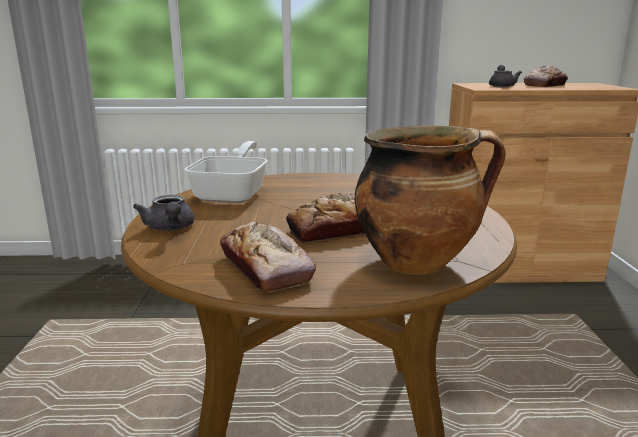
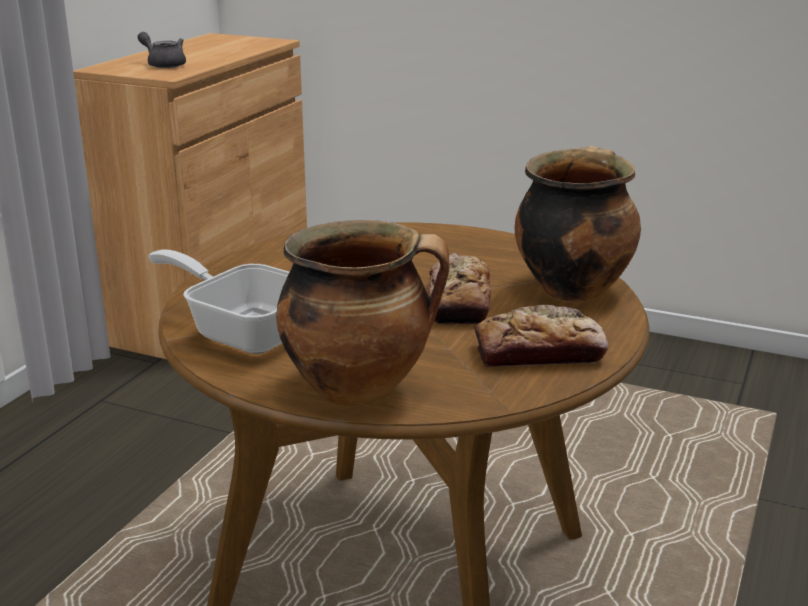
camera: 65 degrees left, 5 degrees up
grey teapot [133,195,194,231] -> cooking pot [276,220,450,407]
bread [524,66,568,87] -> none

